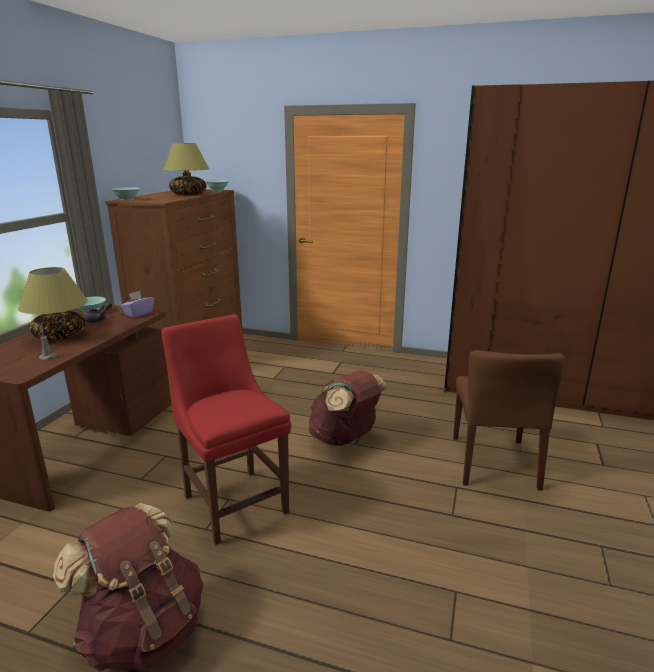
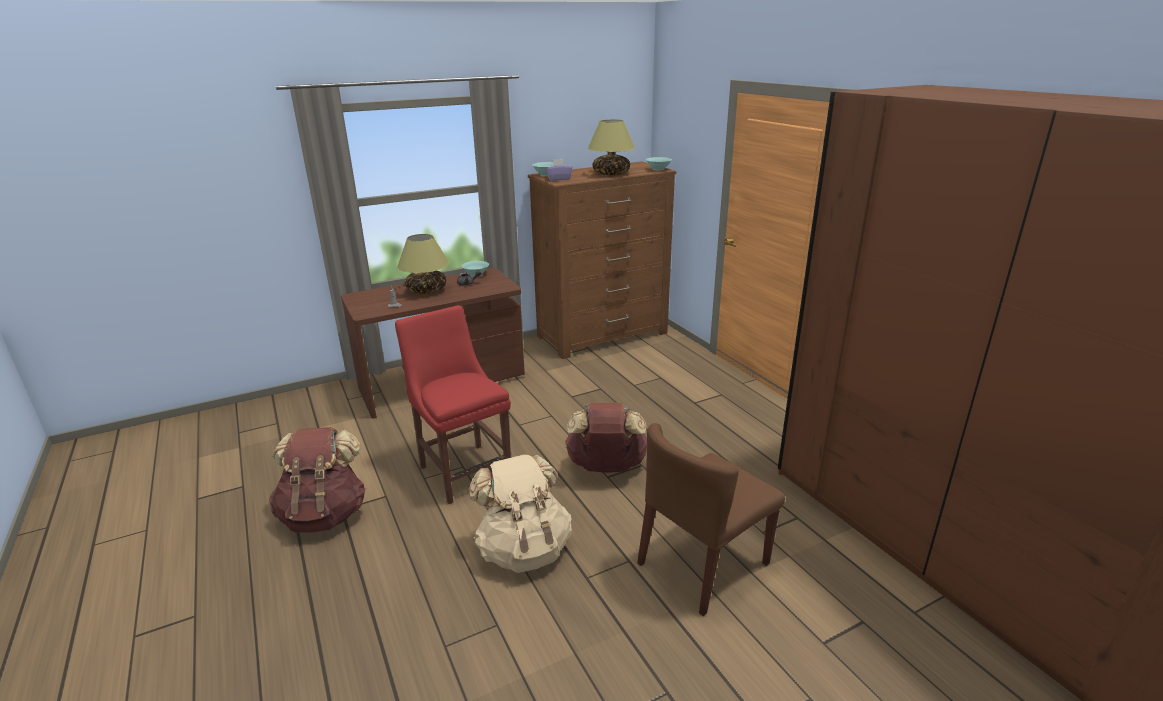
camera: 45 degrees right, 5 degrees up
purple tissue box [121,291,154,318] -> purple tissue box moved to [546,159,572,181]
red chair [161,314,291,545] -> red chair turned 45 degrees counterclockwise [395,305,511,504]
none -> beige backpack [469,454,572,573]

